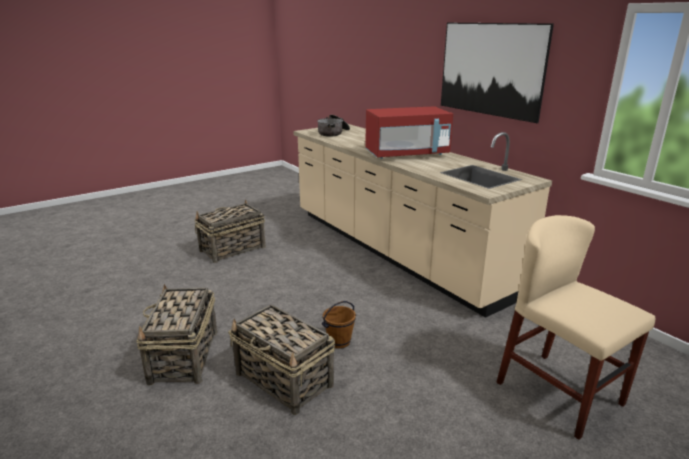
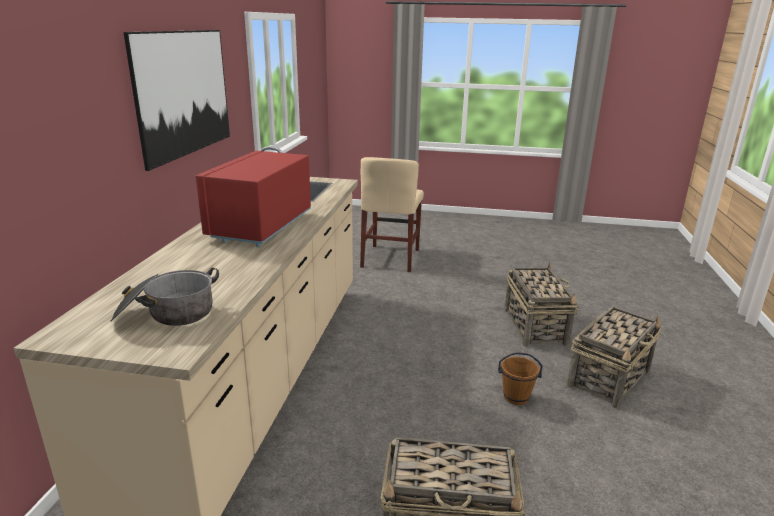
camera: 135 degrees left, 0 degrees up
brown bucket [322,301,356,349] -> brown bucket moved to [498,352,543,405]
red microwave [365,107,453,159] -> red microwave turned 105 degrees counterclockwise [196,151,311,247]

